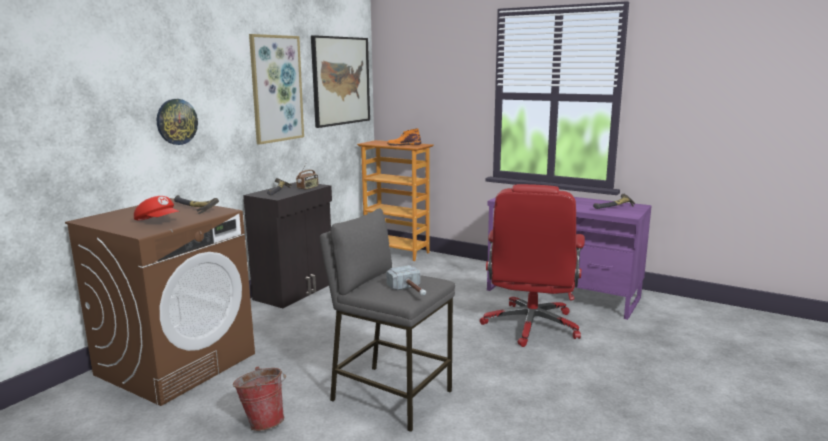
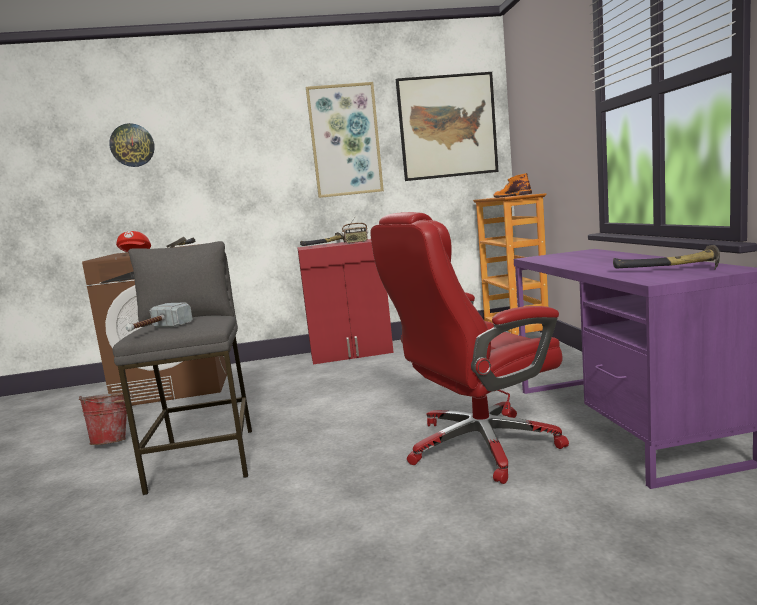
camera: 50 degrees right, 5 degrees down
wall clock [157,99,198,145] -> wall clock moved to [109,123,155,167]
black cabinet [243,182,332,308] -> red cabinet [297,239,394,364]

